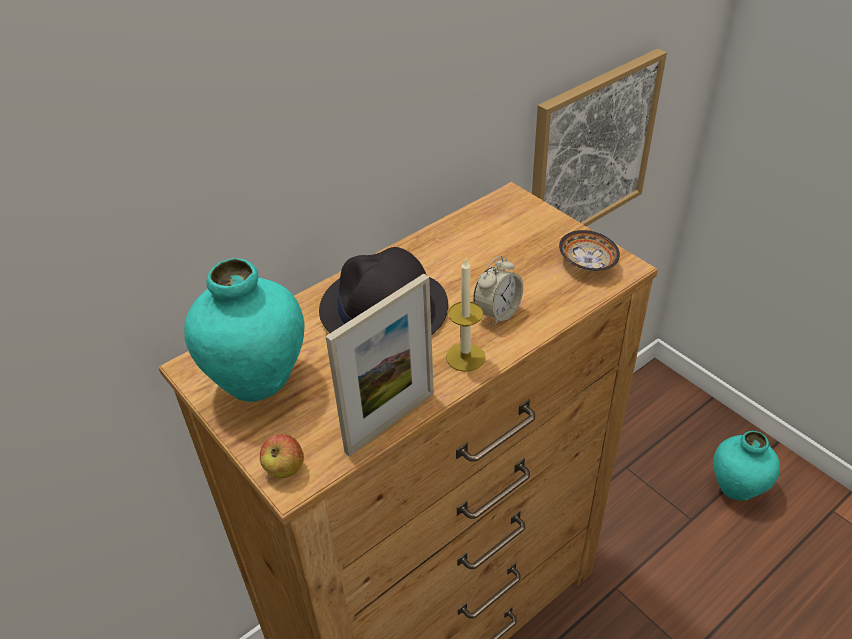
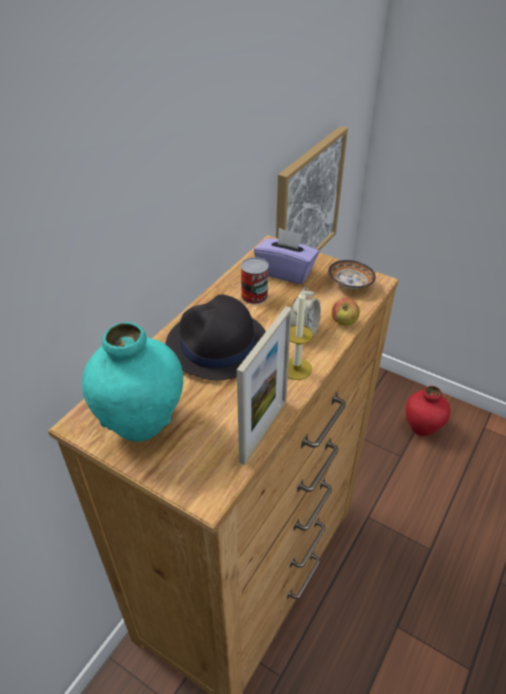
camera: 20 degrees left, 0 degrees up
apple [260,434,304,478] -> apple moved to [332,298,360,326]
turquoise vase [713,431,780,501] -> red vase [405,386,451,436]
none -> can [241,257,269,304]
none -> purple tissue box [254,228,319,284]

